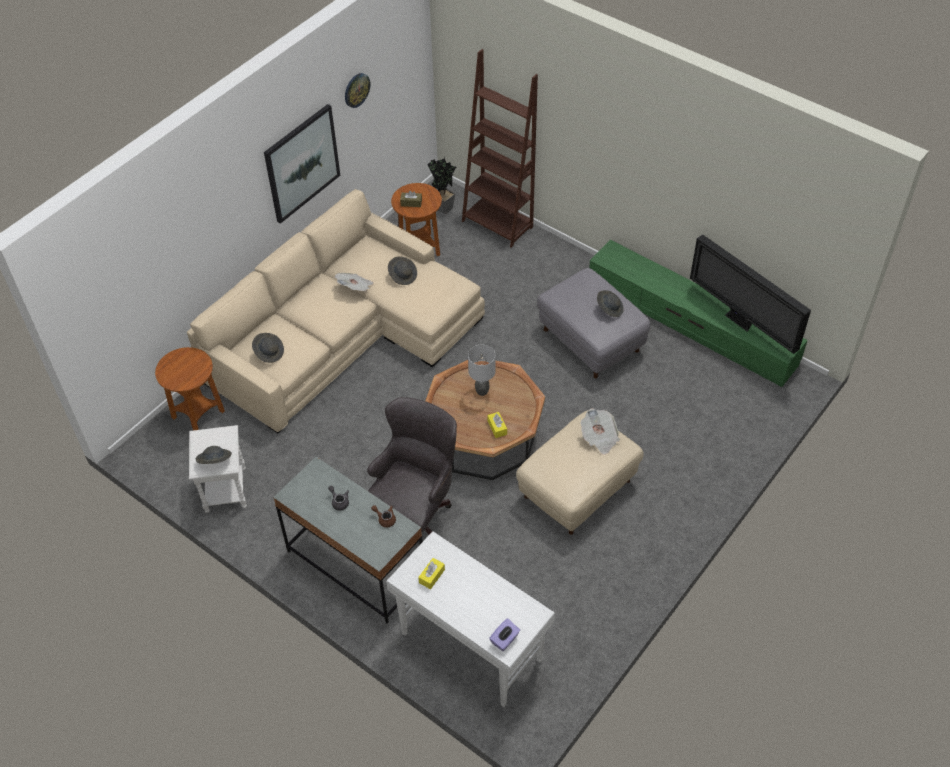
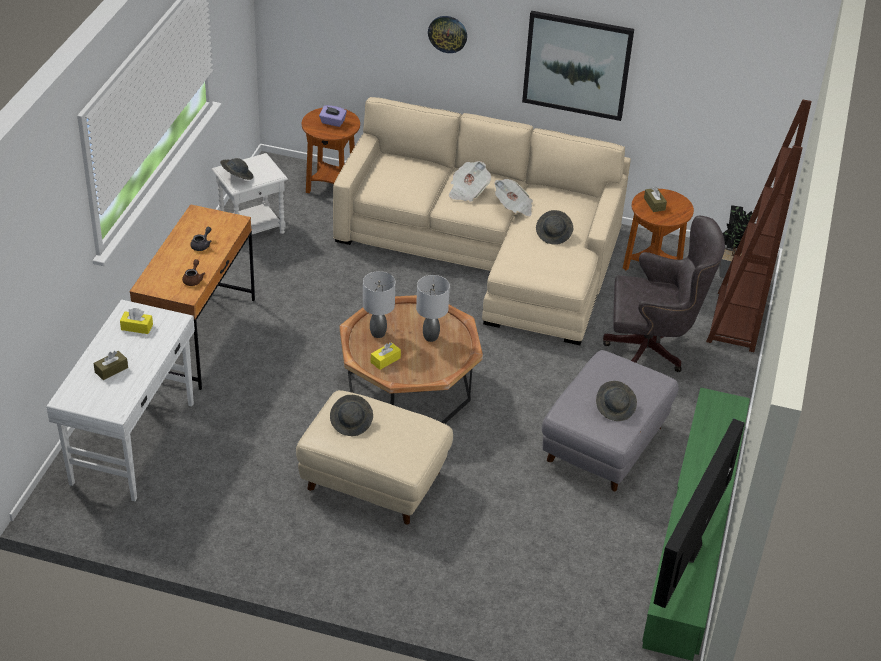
camera: 65 degrees right, 10 degrees down
grey hat [252,333,284,363] -> grey hat moved to [330,395,373,436]
grey desk [273,457,423,623] -> brown desk [129,204,255,390]
wall clock [345,73,370,108] -> wall clock moved to [428,16,467,53]
grey office chair [367,397,457,535] -> grey office chair moved to [603,216,725,372]
purple tissue box [489,618,520,651] -> purple tissue box moved to [319,105,347,127]
newspaper [580,408,620,455] -> newspaper moved to [449,161,491,202]
none -> brown tissue box [93,351,128,380]
none -> grey table lamp [363,271,395,338]

